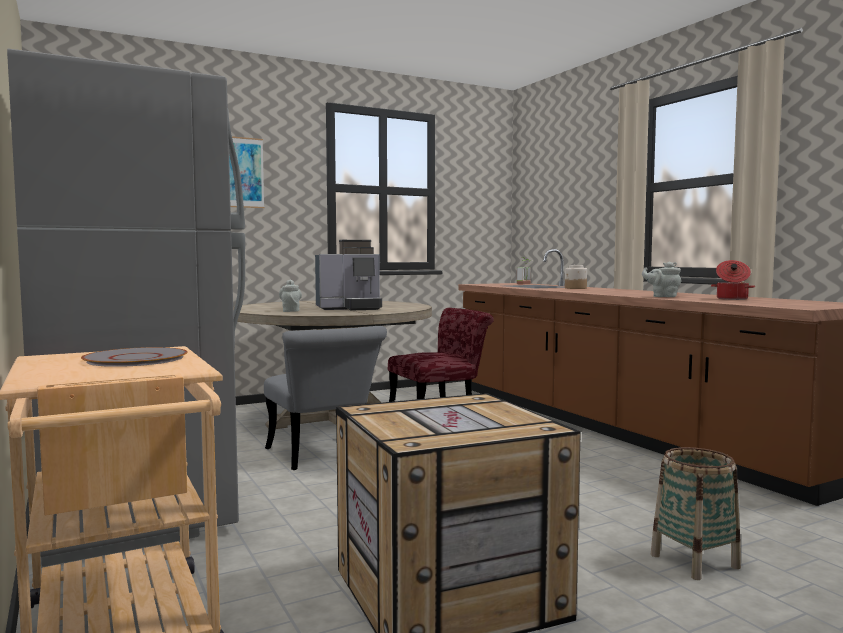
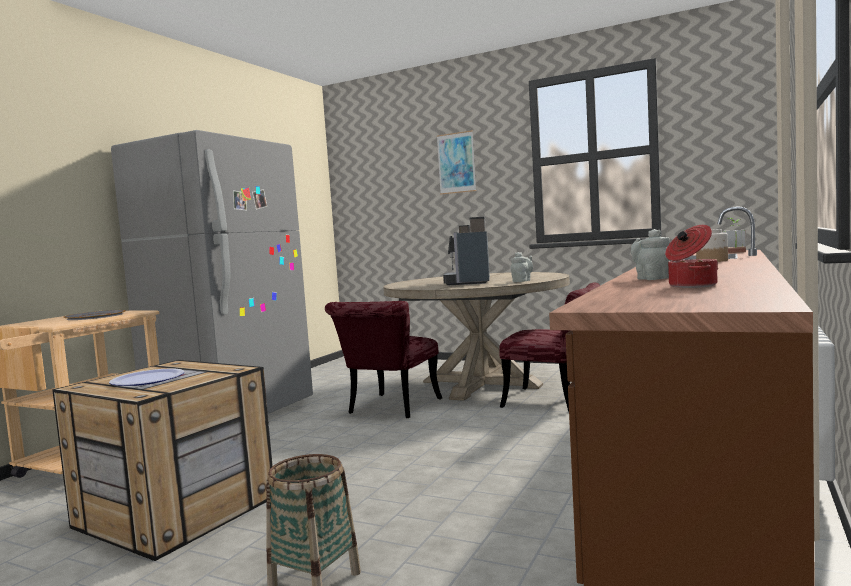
camera: 55 degrees right, 0 degrees up
grey chair [264,326,387,470] -> red chair [325,301,442,418]
grey teapot [279,280,302,312] -> grey teapot moved to [511,252,533,282]
coffee machine [315,240,382,311] -> coffee machine turned 60 degrees clockwise [443,217,490,285]
none -> plate [109,368,184,386]

